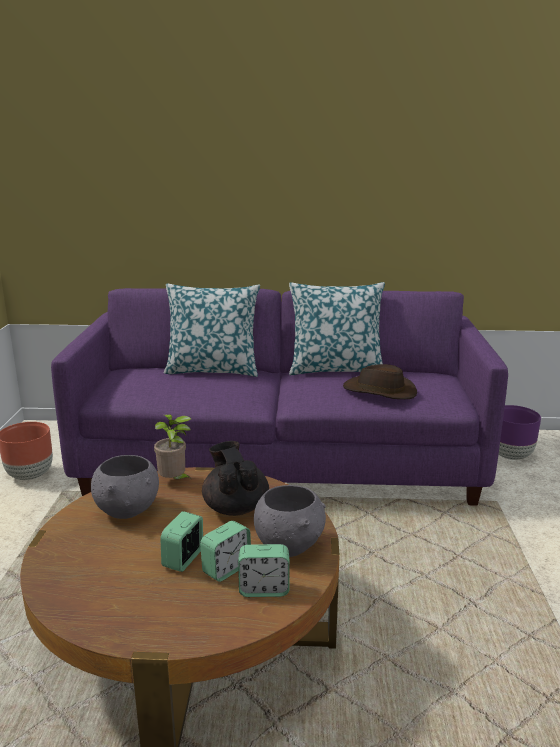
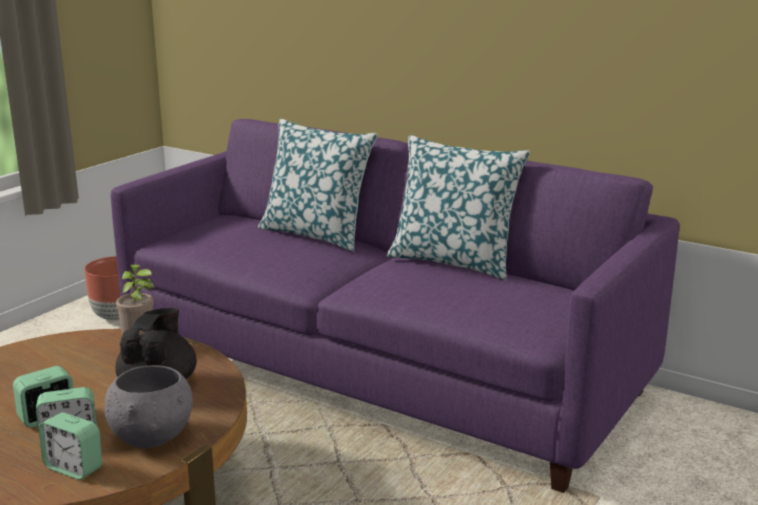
camera: 30 degrees right, 0 degrees up
grey bowl [91,455,159,519] -> none
brown hat [343,364,417,399] -> none
purple planter [498,405,541,460] -> none

